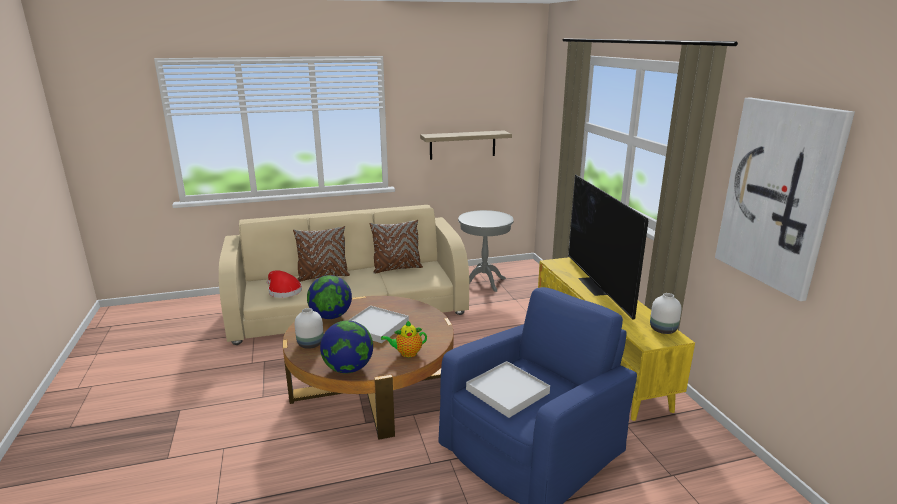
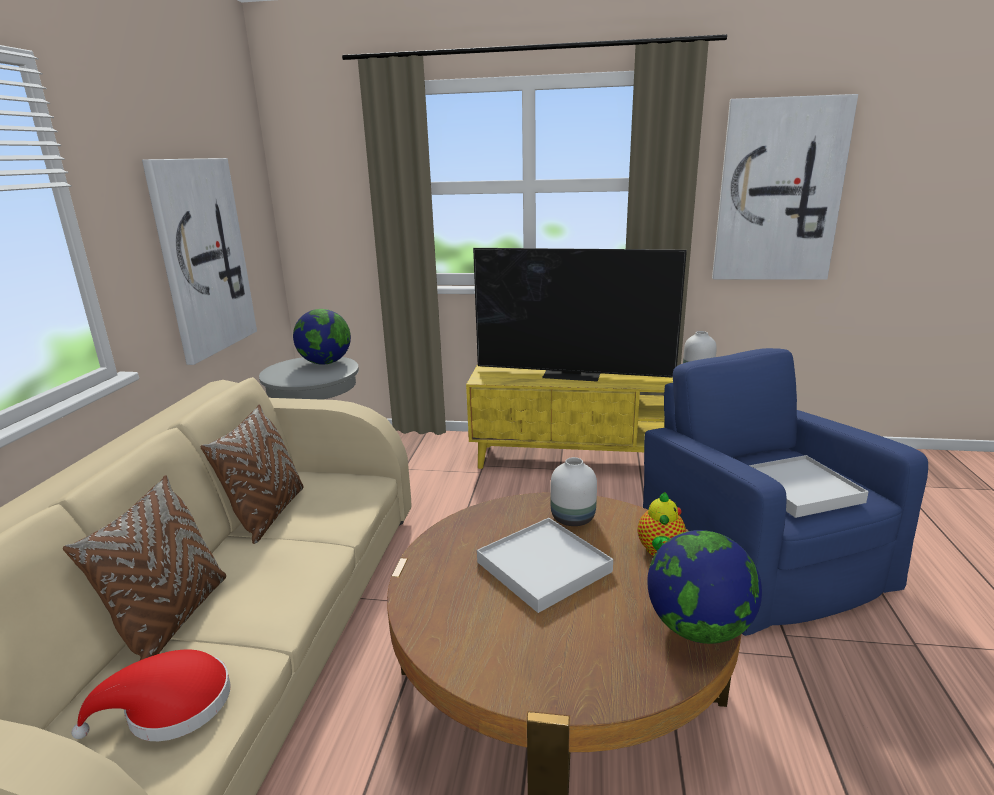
camera: 65 degrees left, 0 degrees up
white vase [295,308,324,349] -> white vase moved to [550,457,597,526]
globe [307,275,352,319] -> globe moved to [293,309,351,365]
shelf [420,130,512,160] -> picture [142,158,257,365]

